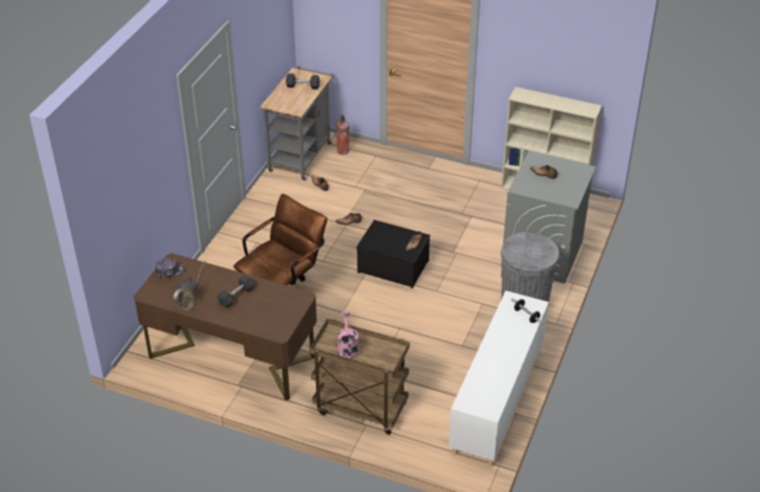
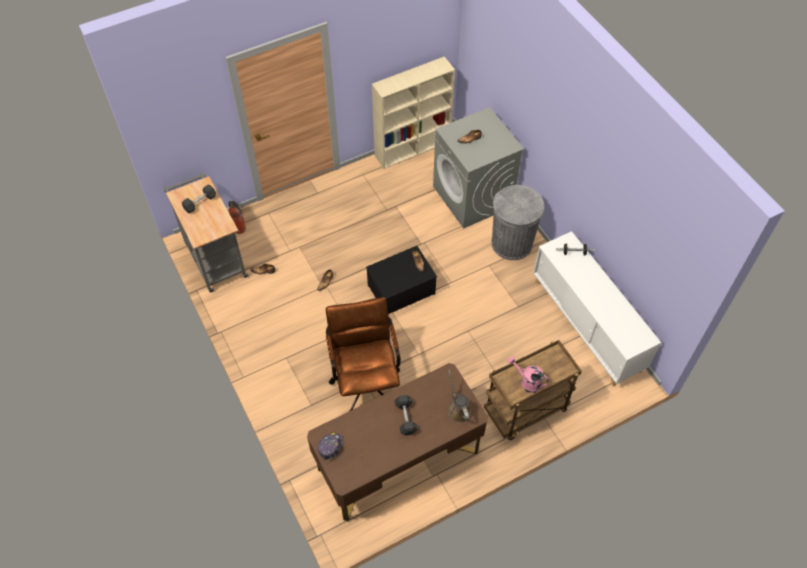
camera: 50 degrees left, 15 degrees up
brown watering can [173,261,206,311] -> brown watering can moved to [448,370,471,423]

